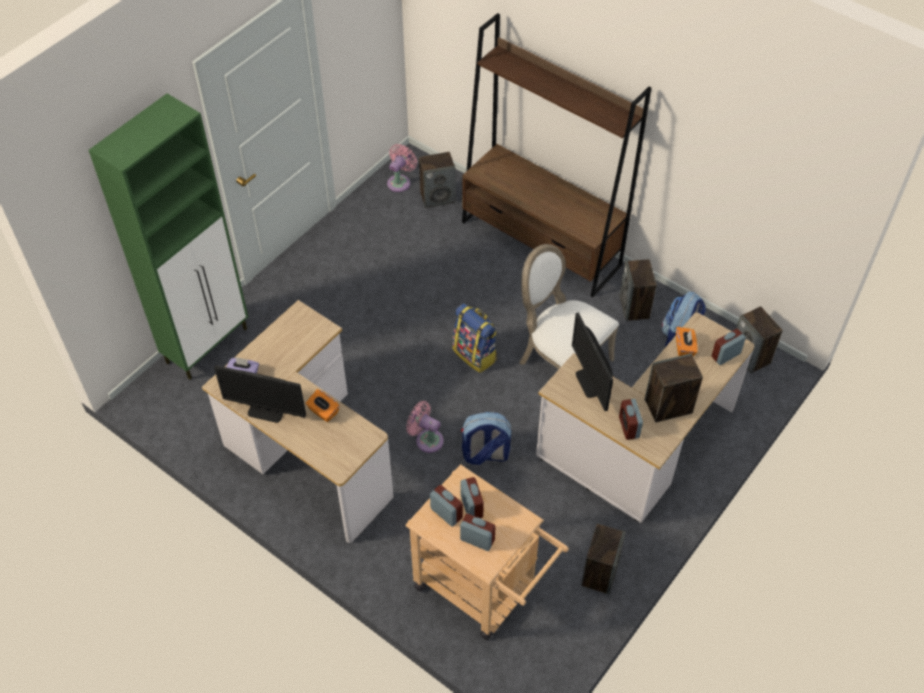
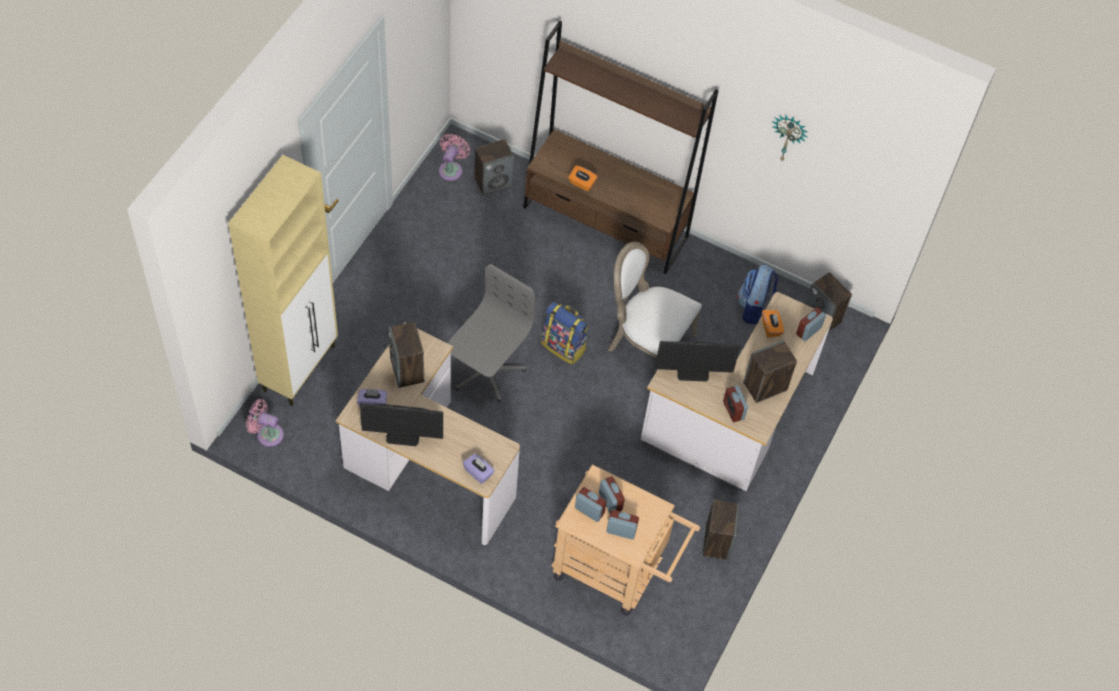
camera: 15 degrees left, 5 degrees up
green cabinet [89,94,248,380] -> beige cabinet [228,155,338,406]
orange tissue box [306,389,340,422] -> orange tissue box moved to [568,165,598,191]
pink fan [406,401,444,453] -> pink fan moved to [246,399,284,447]
backpack [461,412,511,465] -> none
monitor [572,312,613,411] -> monitor turned 60 degrees counterclockwise [655,341,740,381]
speaker [620,259,657,321] -> speaker moved to [389,322,424,388]
none -> grey office chair [448,264,535,402]
none -> purple tissue box [463,453,495,484]
none -> wall clock [772,115,807,161]

